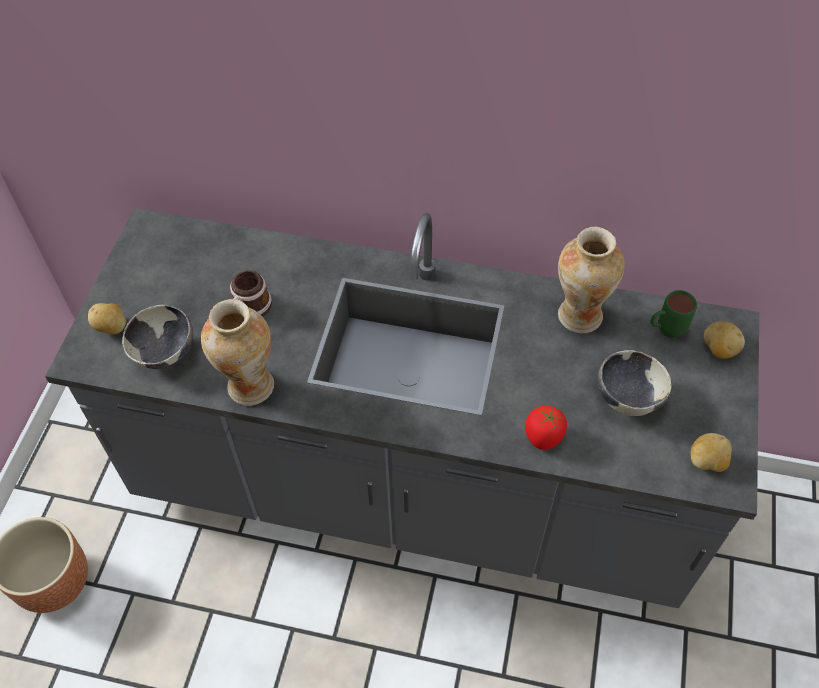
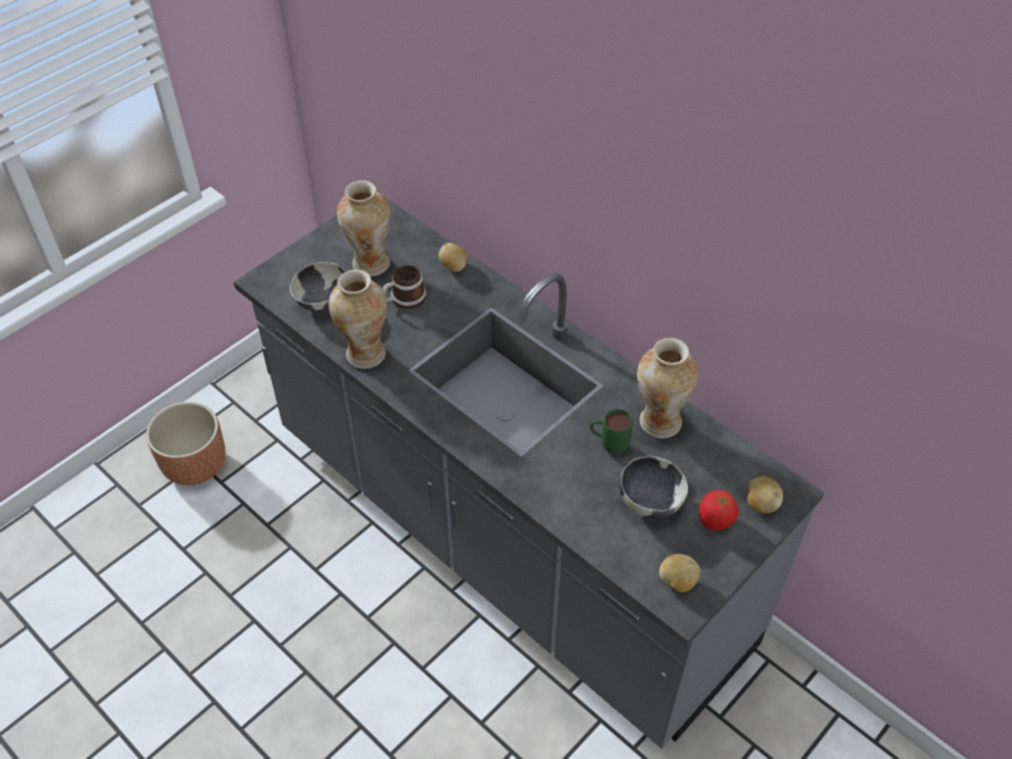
camera: 30 degrees right, 5 degrees down
potato [88,303,126,334] -> potato moved to [439,243,468,272]
tomato [525,405,567,450] -> tomato moved to [699,490,739,531]
green mug [650,290,697,338] -> green mug moved to [590,409,633,455]
none -> vase [337,180,391,276]

